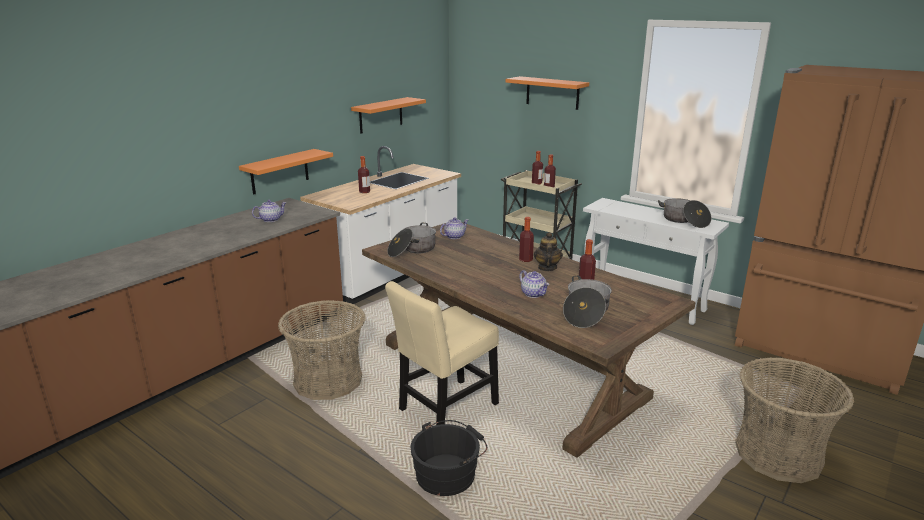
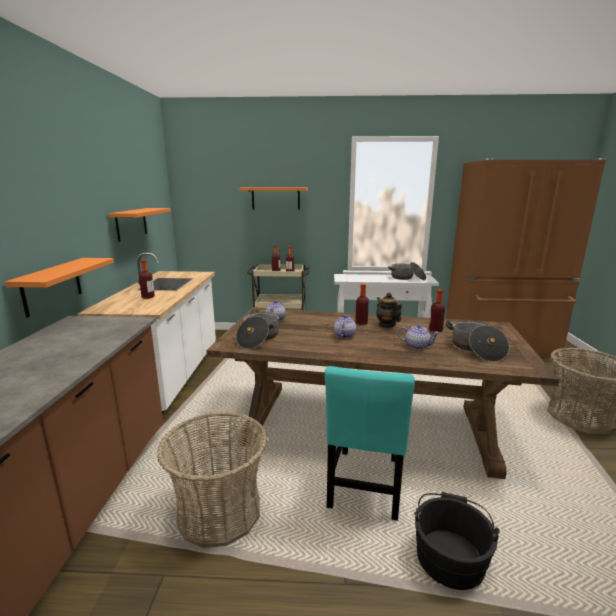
camera: 35 degrees left, 5 degrees down
teapot [252,200,287,222] -> teapot moved to [334,315,356,339]
beige chair [385,281,499,425] -> turquoise chair [325,366,415,521]

